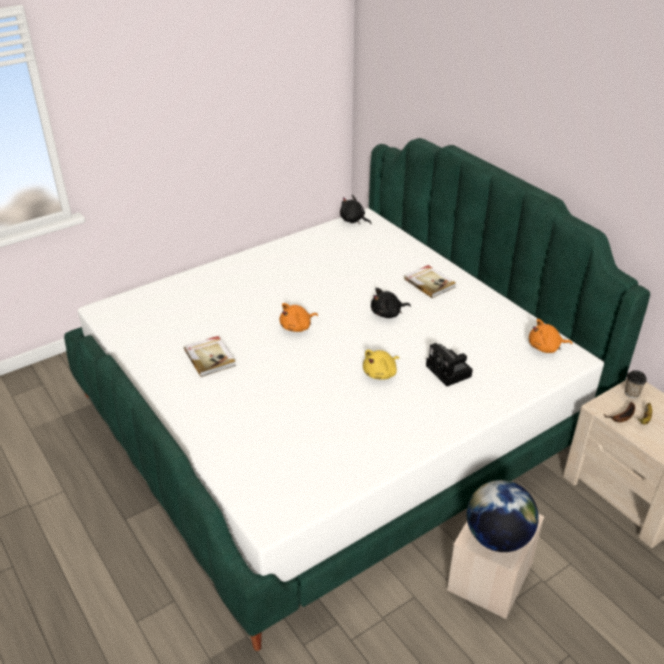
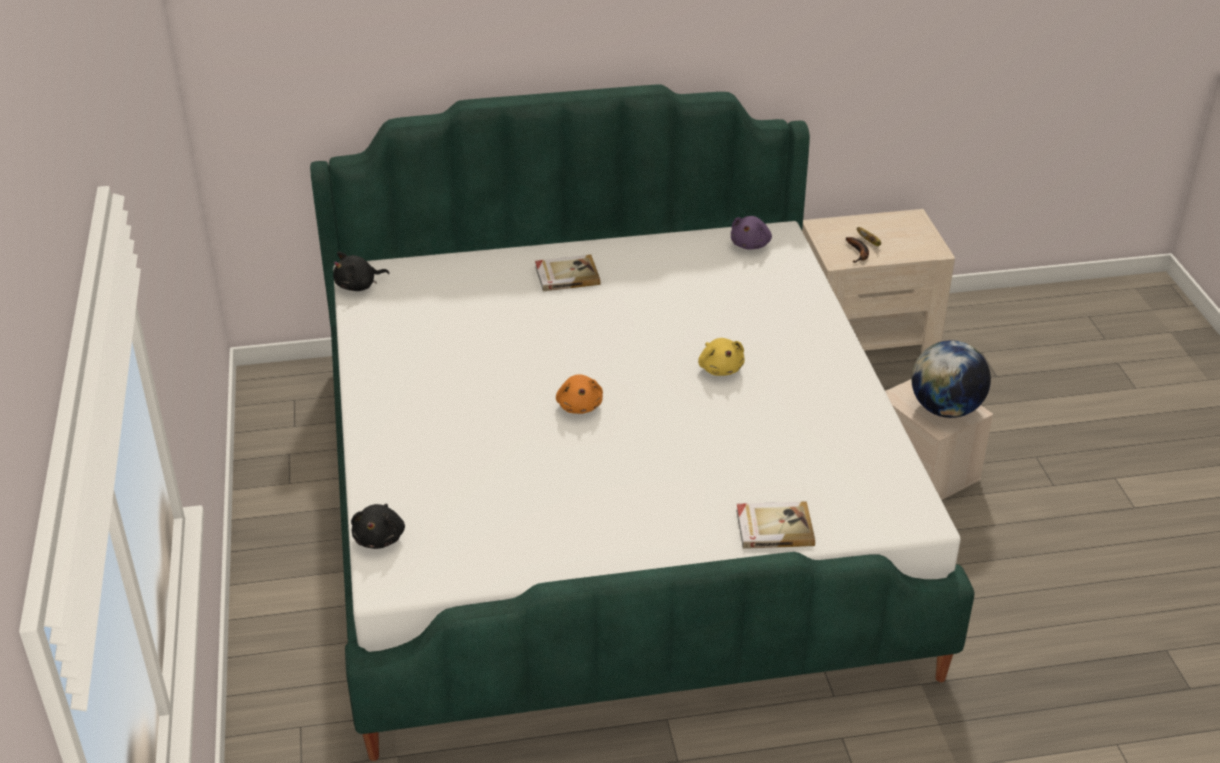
camera: 65 degrees left, 0 degrees up
book [184,336,236,377] -> book moved to [736,501,815,549]
black plush toy [371,288,411,318] -> black plush toy moved to [351,504,405,549]
camera [426,343,473,386] -> none
orange plush toy [529,319,572,353] -> purple plush toy [731,216,772,250]
cup [625,370,647,398] -> none

